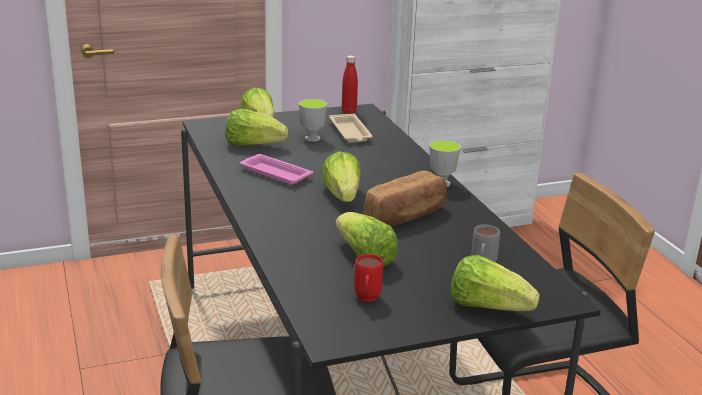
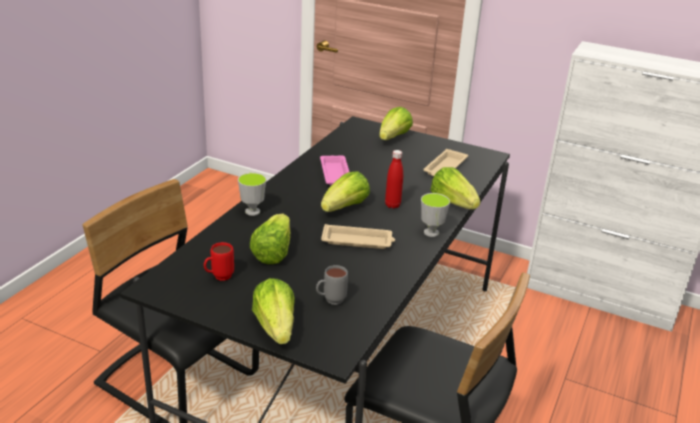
camera: 45 degrees right, 5 degrees up
lettuce [225,108,288,145] -> lettuce moved to [430,167,480,209]
cup [299,99,327,142] -> cup moved to [238,173,266,216]
red bottle [342,55,358,114] -> red bottle moved to [385,150,403,209]
bread [365,171,447,226] -> beige tray [321,224,395,249]

